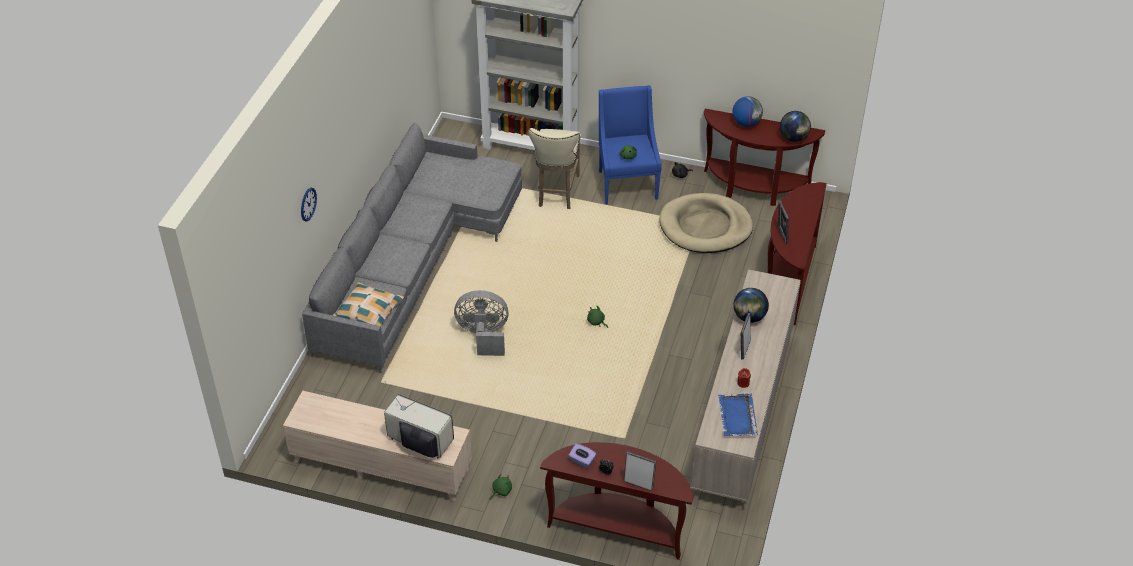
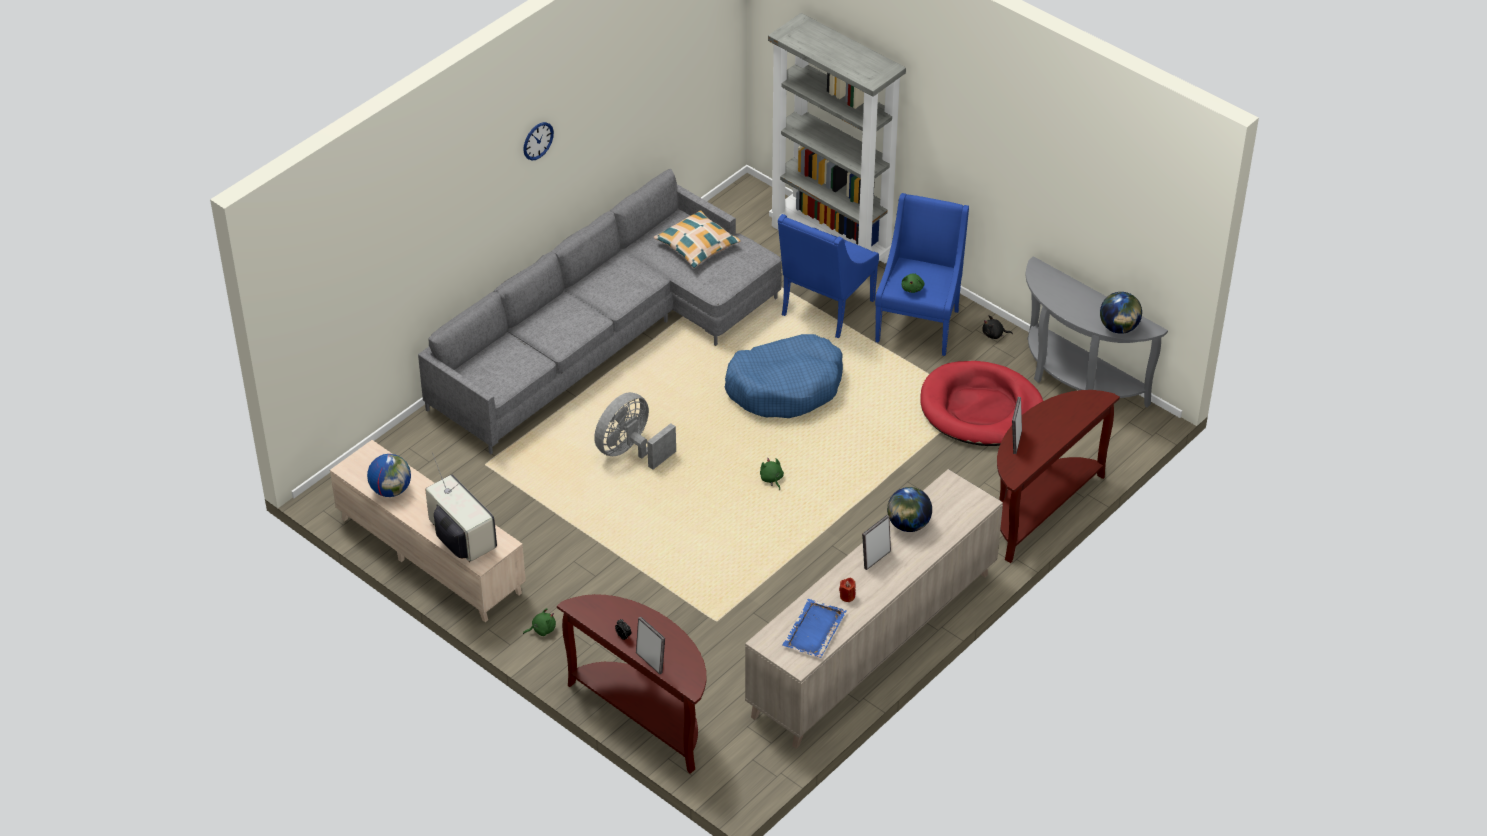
camera: 25 degrees right, 0 degrees up
wall clock [301,188,317,222] -> wall clock moved to [523,122,554,161]
pillow [333,282,404,327] -> pillow moved to [654,210,741,268]
grey fan [454,290,509,356] -> grey fan turned 75 degrees counterclockwise [594,392,676,470]
beige stool [528,128,580,209] -> blue armchair [778,214,879,338]
purple tissue box [569,444,596,468] -> none
beige dog bed [659,193,753,253] -> red dog bed [921,361,1043,446]
brown console table [704,109,825,206] -> grey console table [1025,256,1168,407]
globe [732,96,763,127] -> globe moved to [367,454,411,497]
none -> blue dog bed [725,334,843,418]

